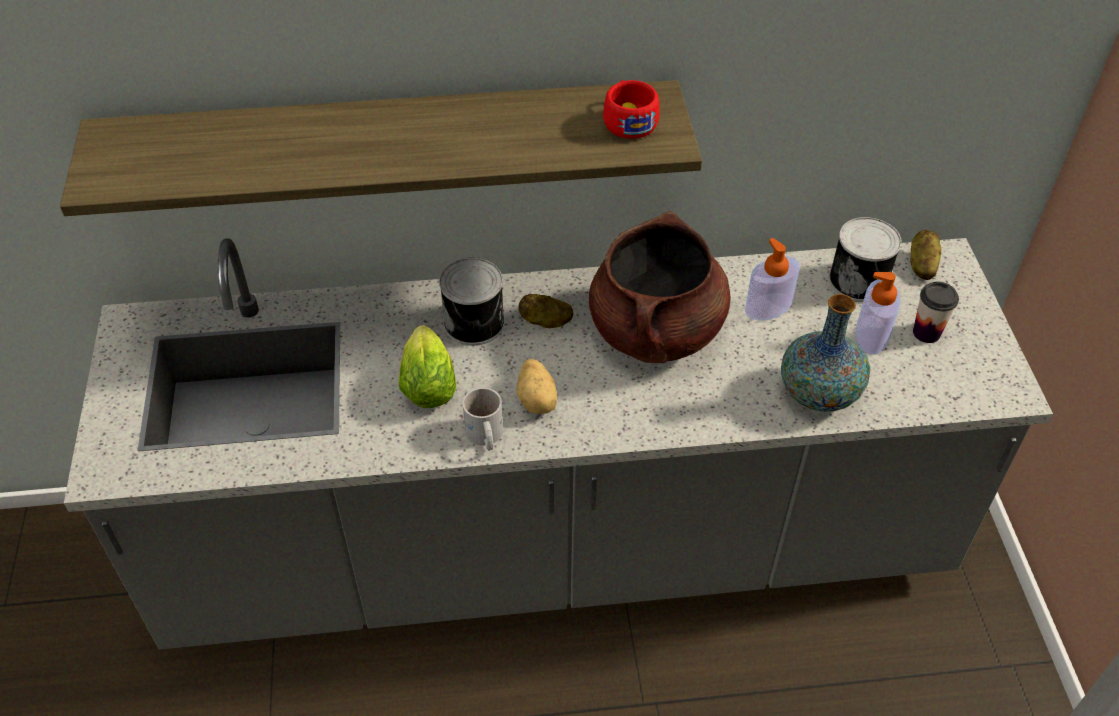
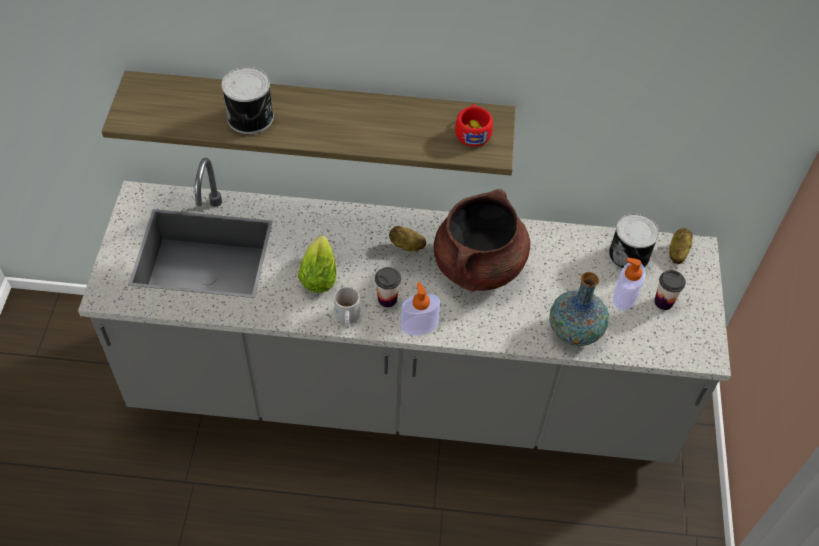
camera: 10 degrees right, 5 degrees up
can [439,258,505,346] -> can moved to [222,67,274,134]
potato [516,359,557,414] -> cup [375,267,401,307]
soap dispenser [745,238,800,321] -> soap dispenser moved to [401,282,440,335]

